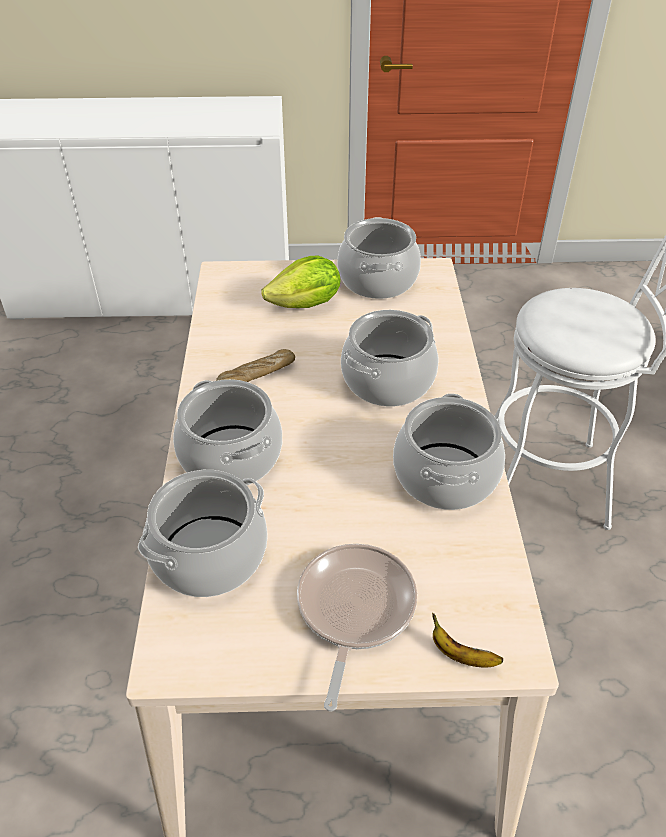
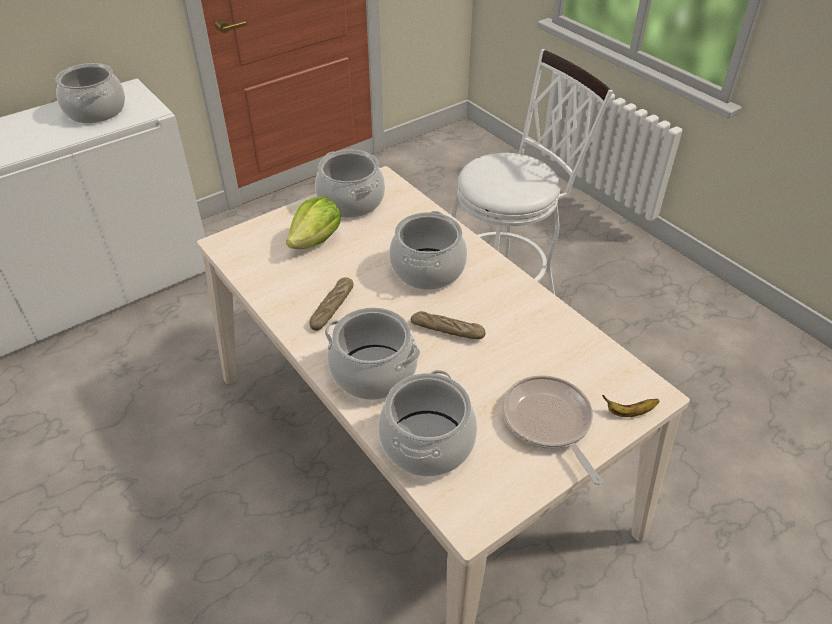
camera: 35 degrees left, 0 degrees up
cooking pot [393,394,505,510] -> cooking pot moved to [56,63,125,123]
none -> bread [411,311,486,339]

